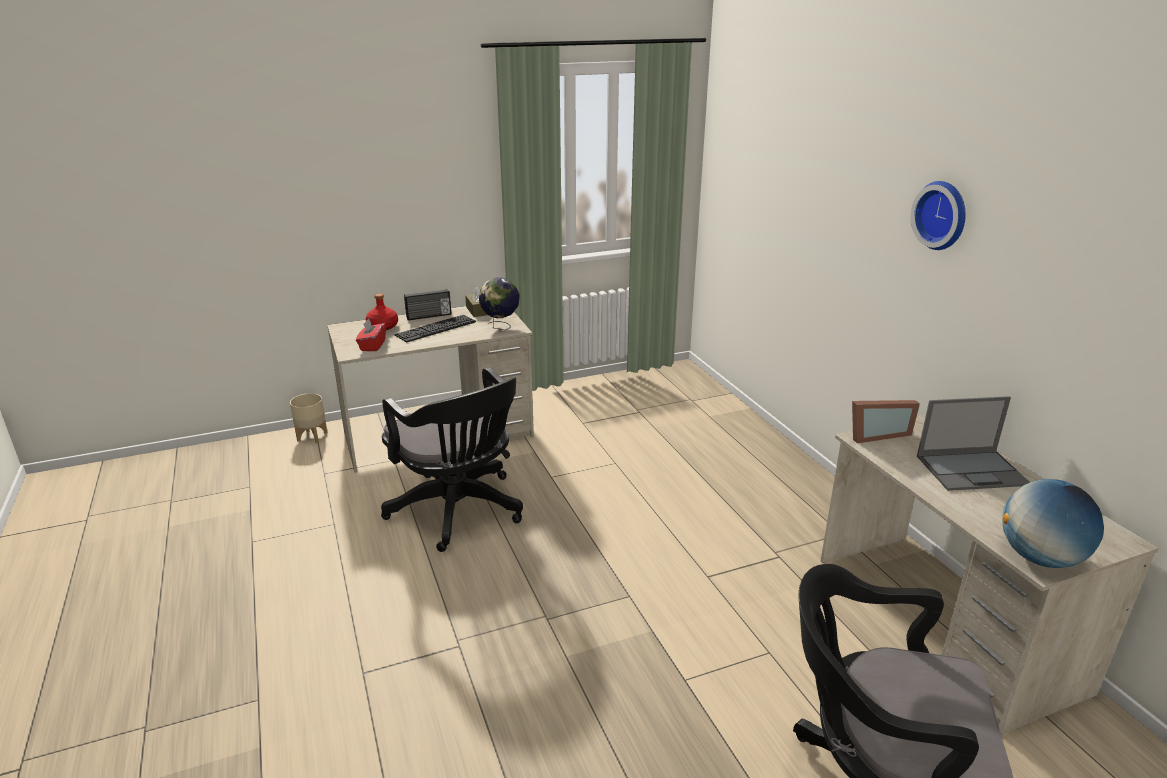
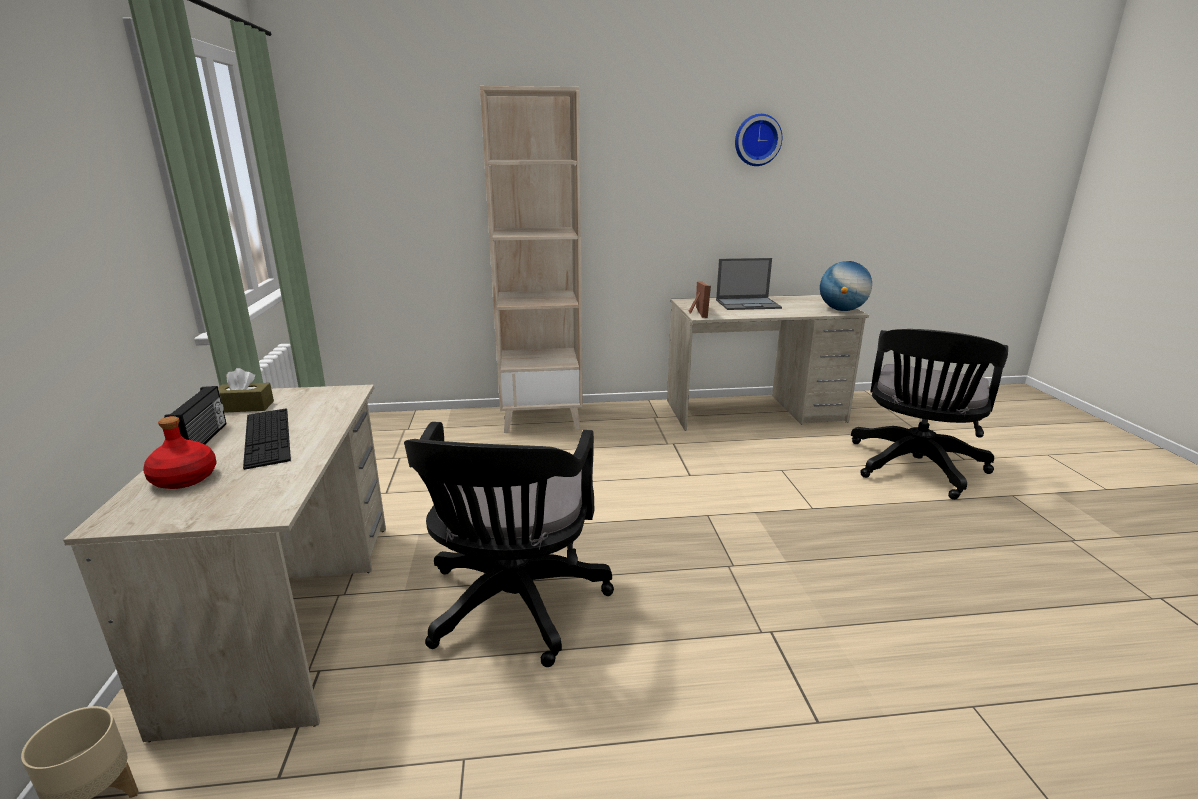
camera: 75 degrees left, 5 degrees down
red tissue box [356,318,386,351] -> none
black office chair [381,367,523,552] -> black office chair turned 120 degrees clockwise [404,422,614,667]
globe [479,277,520,330] -> none
wall clock [911,181,966,250] -> wall clock moved to [735,114,782,166]
laptop [917,396,1030,491] -> laptop turned 75 degrees clockwise [716,258,782,310]
none -> beige bookcase [480,86,583,433]

